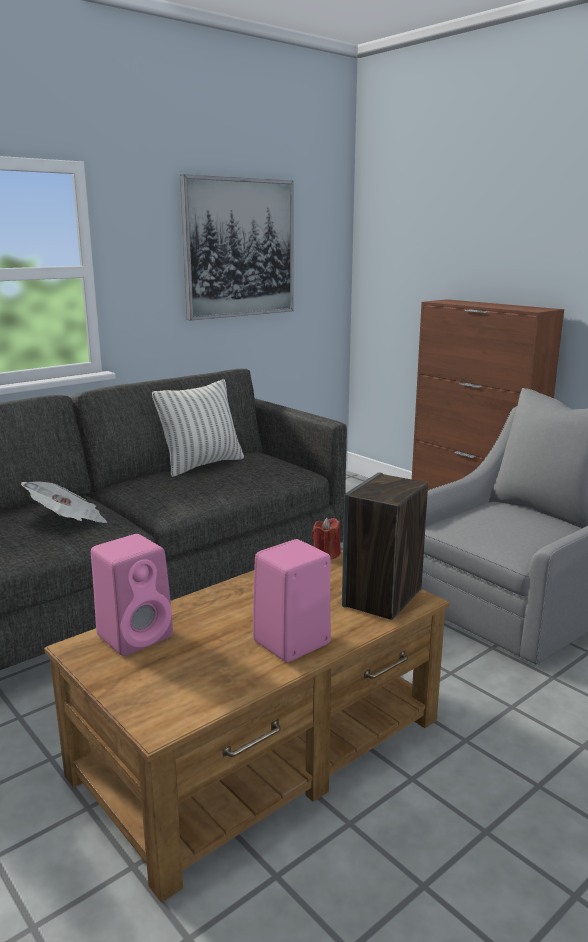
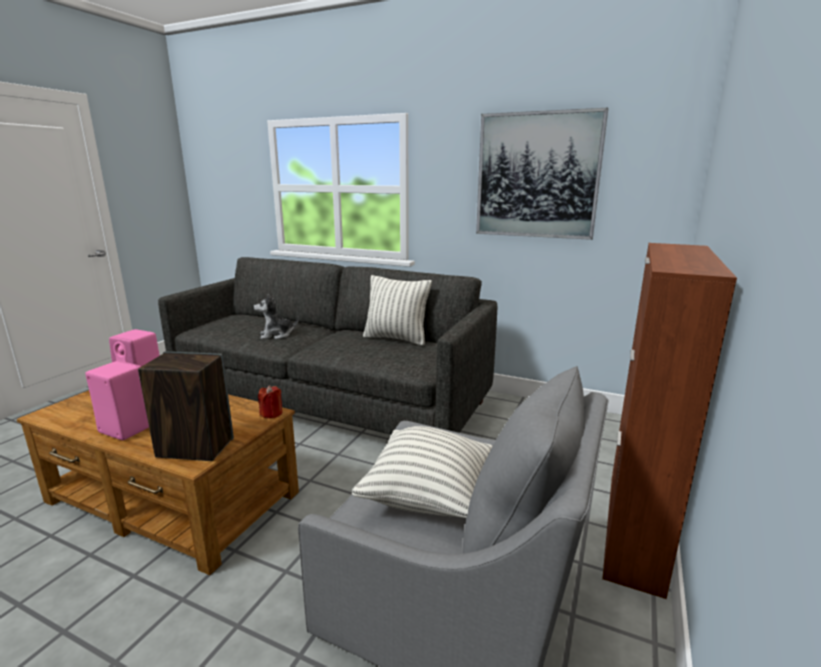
camera: 65 degrees right, 0 degrees up
newspaper [21,481,107,523] -> plush toy [254,294,299,339]
none -> pillow [352,426,493,518]

